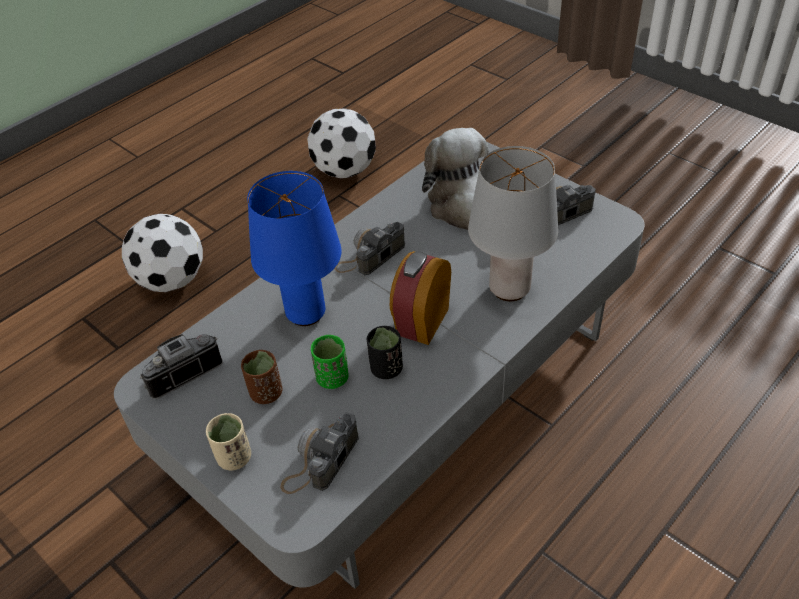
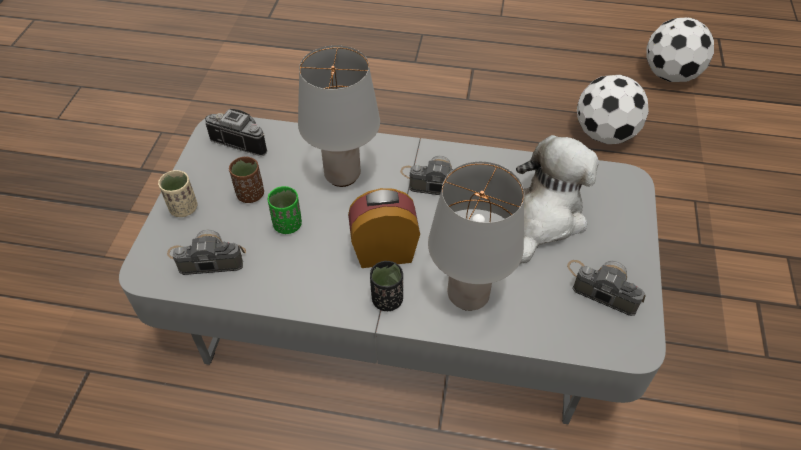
camera: 55 degrees right, 5 degrees up
football [122,214,203,292] -> football moved to [646,18,714,82]
blue table lamp [247,171,342,326] -> grey table lamp [298,45,380,187]
black cup [367,326,403,379] -> black cup moved to [370,261,403,311]

